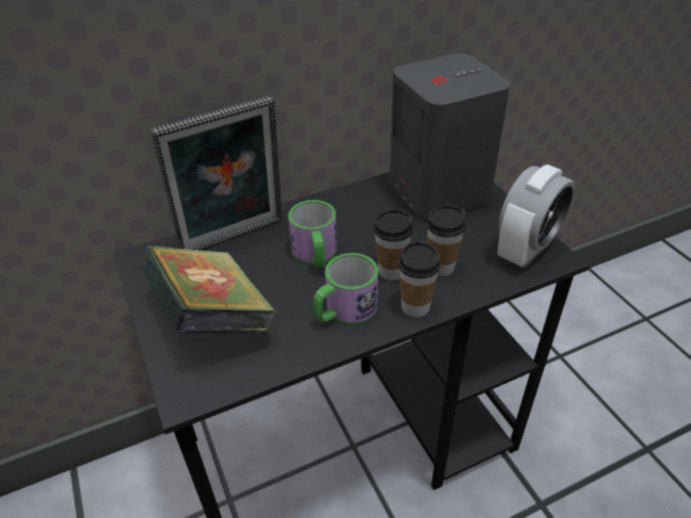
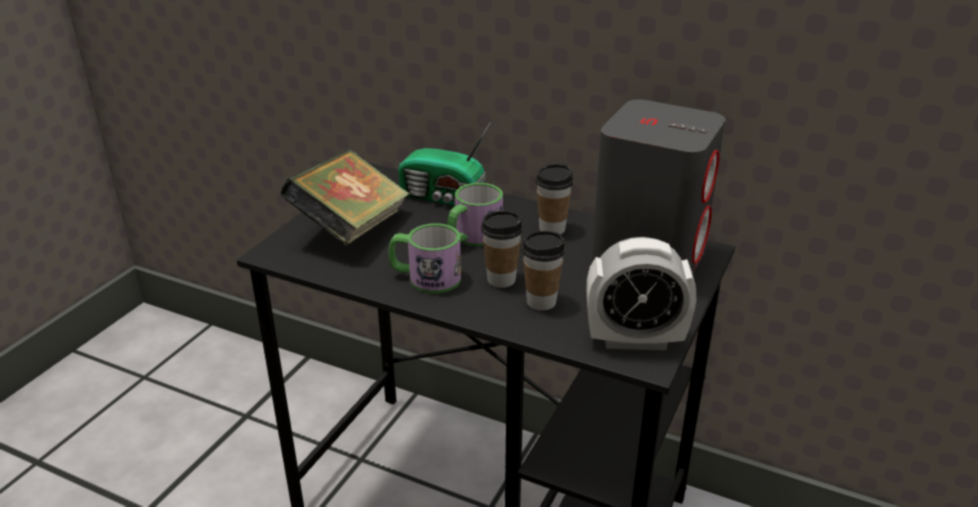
camera: 50 degrees right, 10 degrees down
picture frame [150,96,282,250] -> radio [398,122,491,206]
cup [398,241,441,317] -> cup moved to [536,164,573,234]

